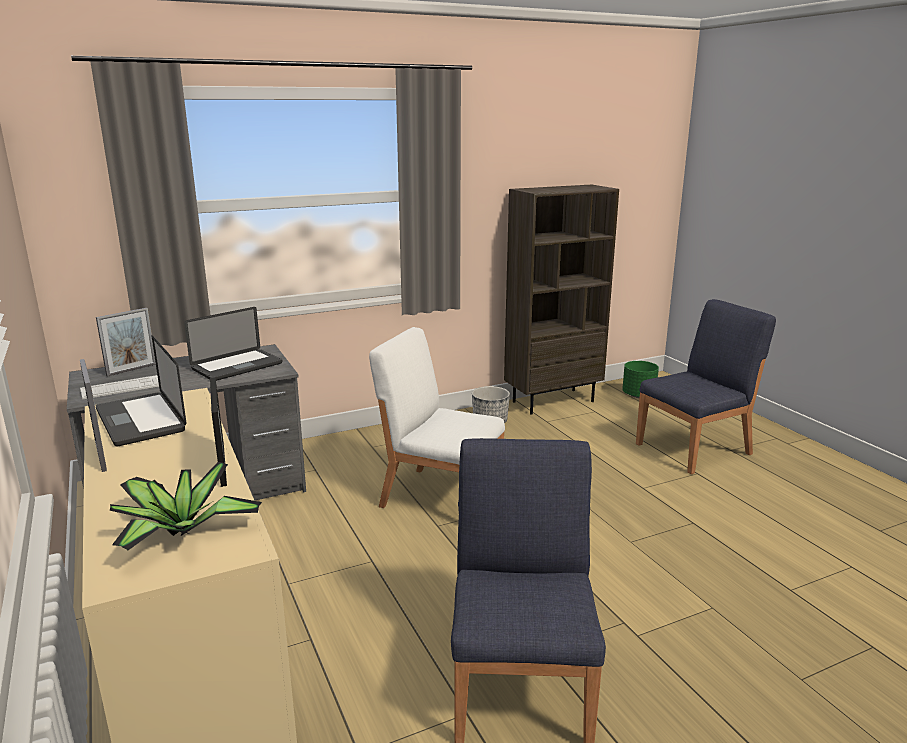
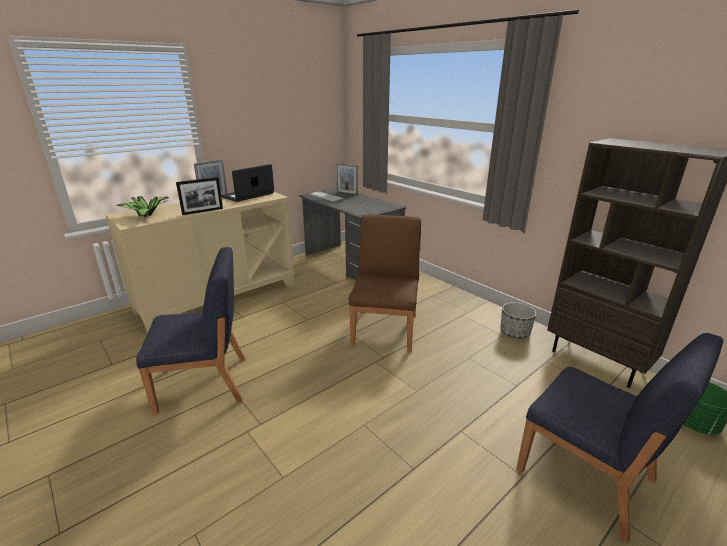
camera: 75 degrees right, 5 degrees up
laptop [184,307,282,381] -> none
white chair [369,327,505,508] -> brown chair [349,214,421,352]

